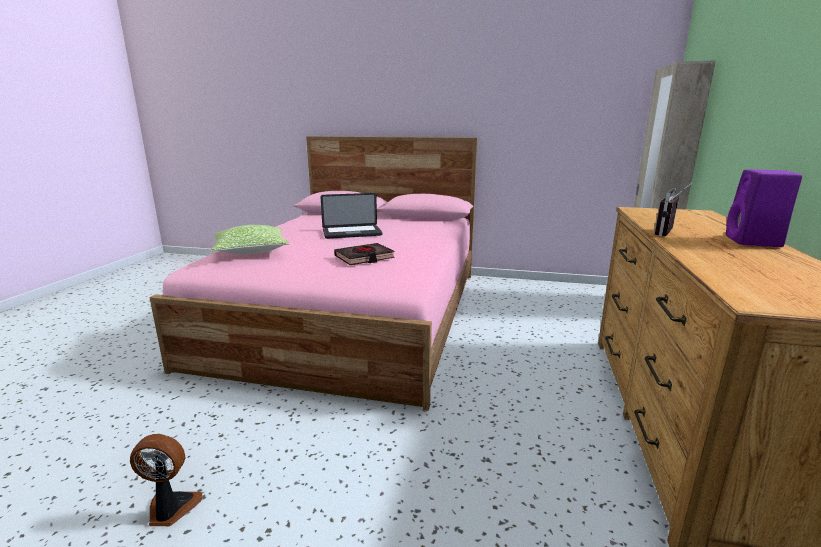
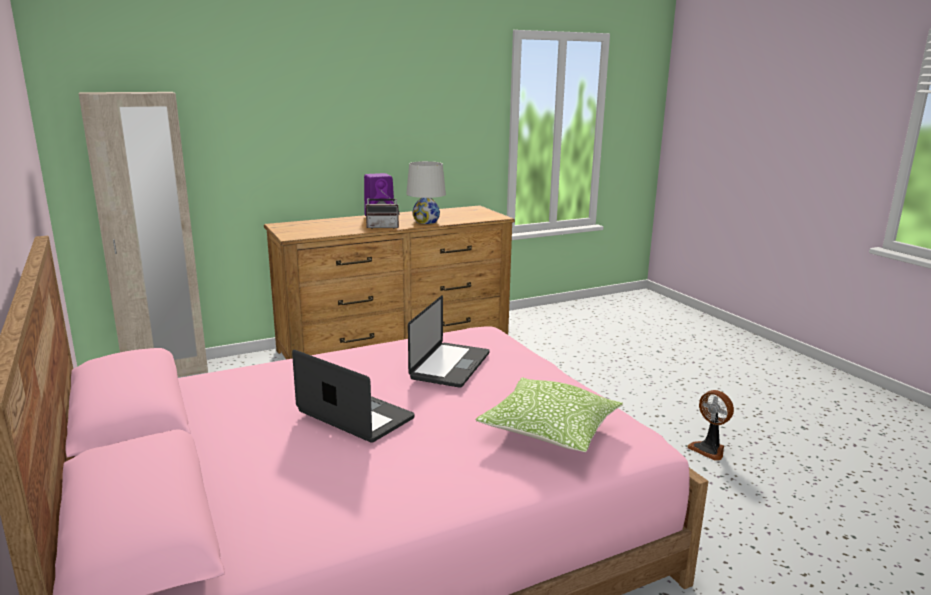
camera: 130 degrees left, 0 degrees up
black book [334,243,395,265] -> laptop [408,295,490,388]
none -> white table lamp [406,161,446,224]

